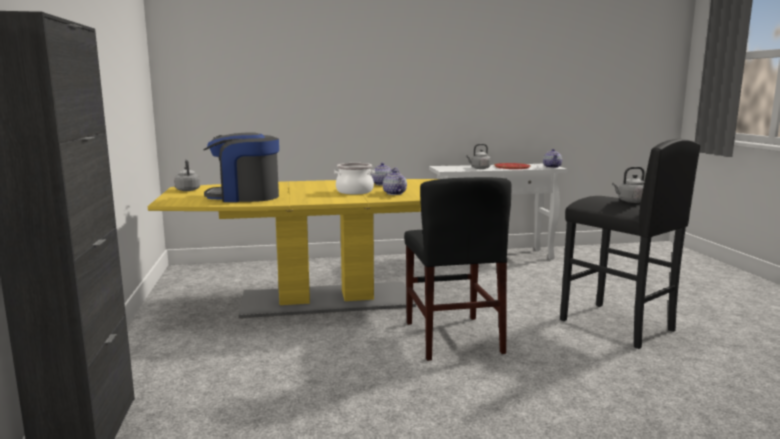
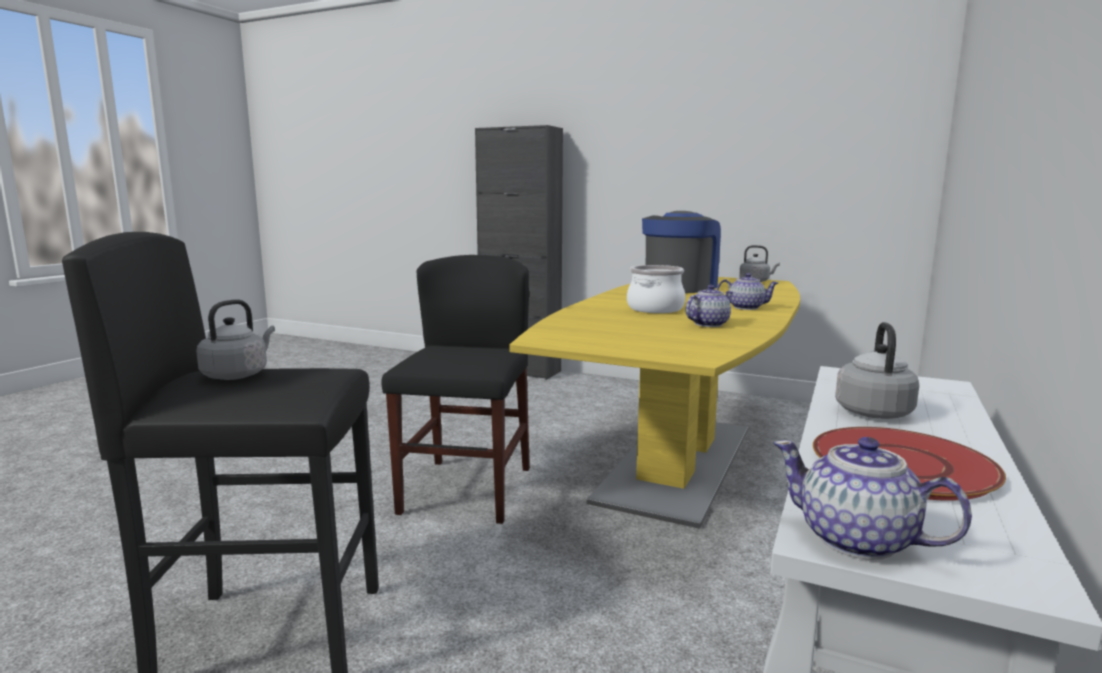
camera: 125 degrees right, 0 degrees up
teapot [383,170,407,195] -> teapot moved to [717,273,779,310]
black chair [404,177,511,361] -> black chair turned 75 degrees clockwise [381,255,530,524]

